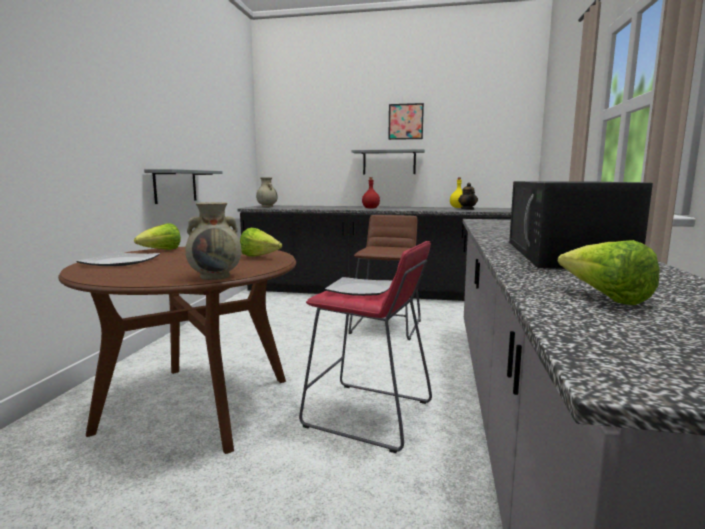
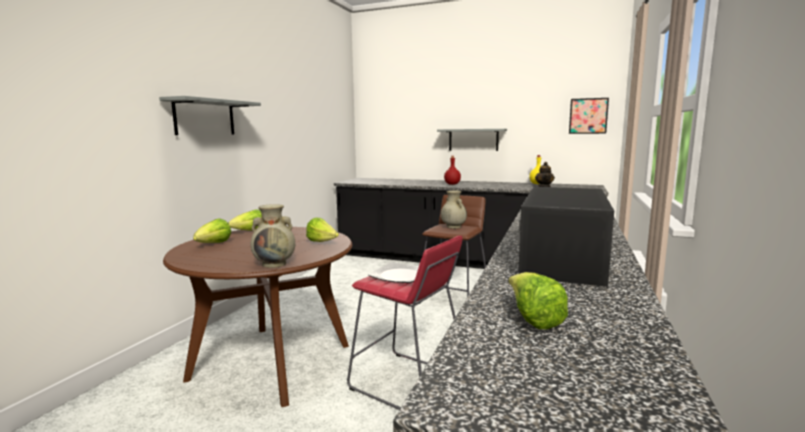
camera: 10 degrees right, 0 degrees up
plate [76,252,160,266] -> lettuce [193,219,231,243]
grey shelf [144,169,223,204] -> grey shelf moved to [159,96,261,135]
beige vase [256,177,278,207] -> beige vase moved to [441,191,467,229]
picture [388,103,424,140] -> picture moved to [569,98,609,134]

